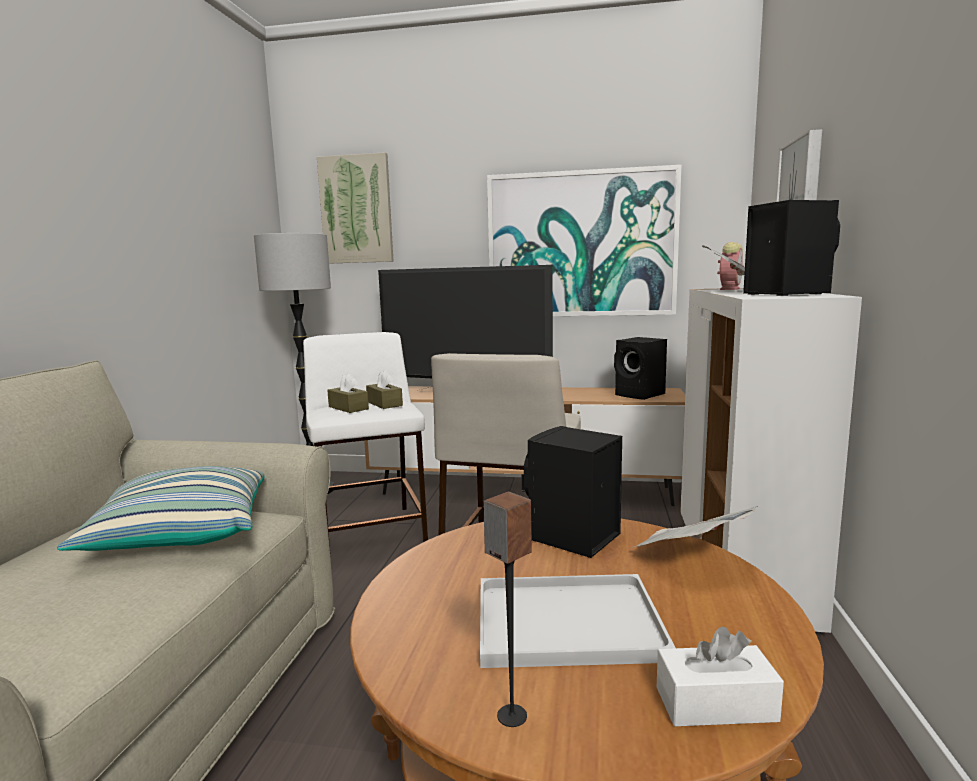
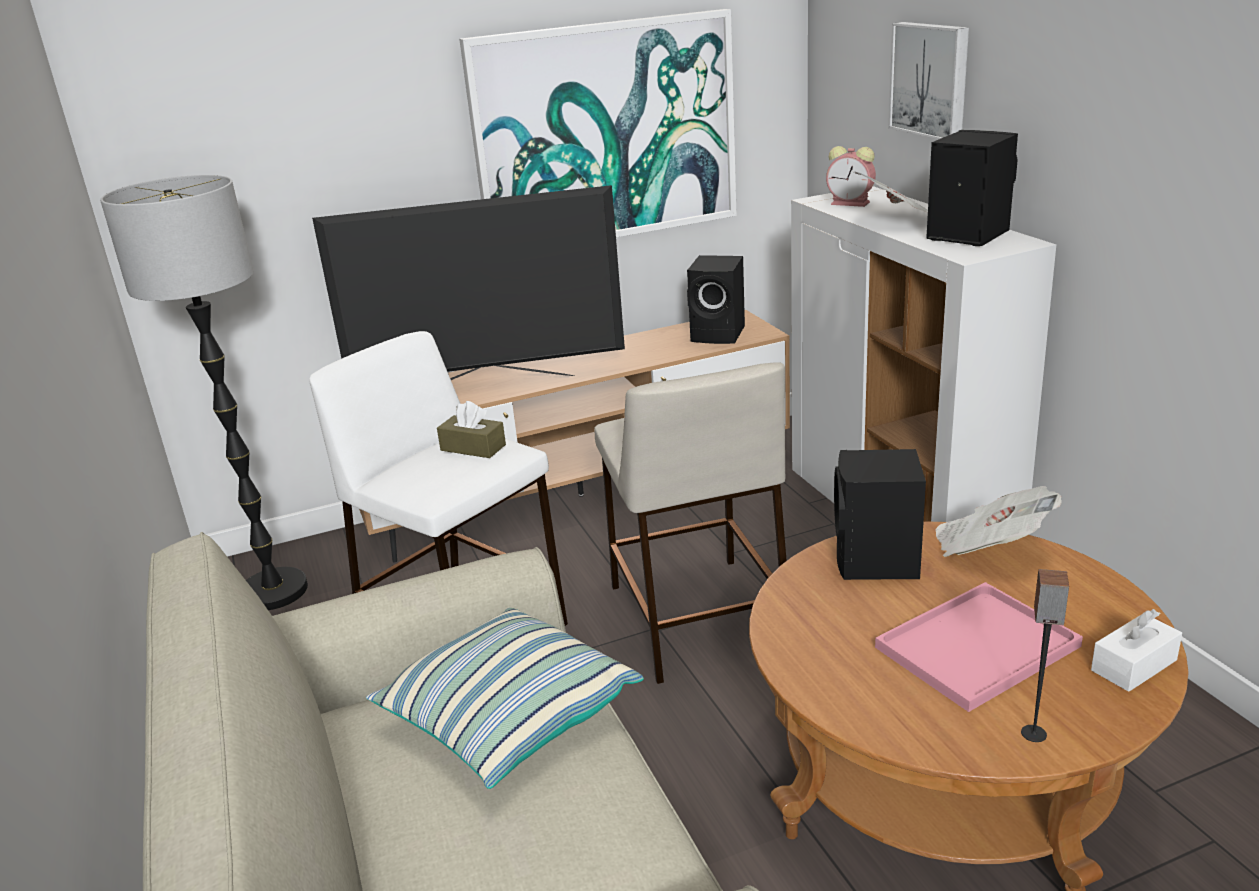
camera: 30 degrees left, 15 degrees up
picture [317,152,394,264] -> none
brown tissue box [327,373,369,413] -> none
white tray [480,574,676,668] -> pink tray [875,582,1083,712]
alarm clock [717,242,743,290] -> alarm clock turned 120 degrees clockwise [826,146,876,207]

